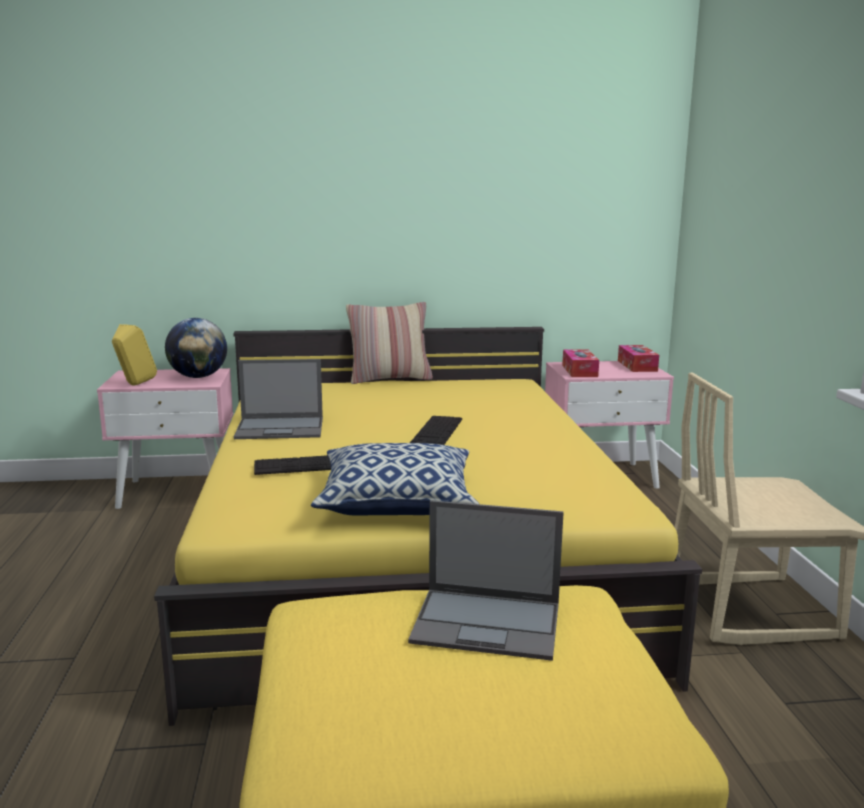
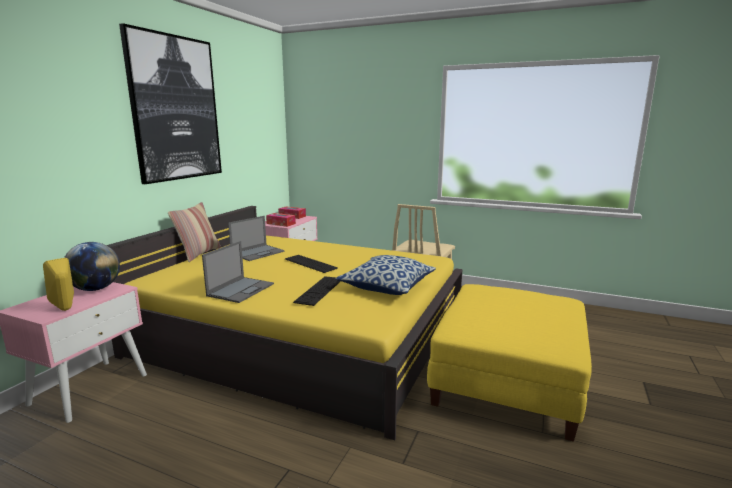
camera: 60 degrees left, 0 degrees up
laptop [408,500,564,661] -> laptop moved to [228,216,285,261]
none -> picture [119,23,222,184]

